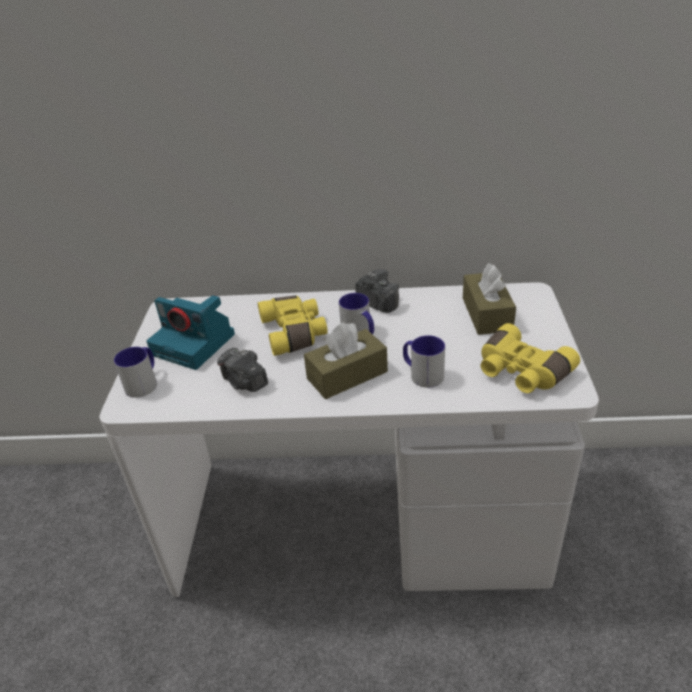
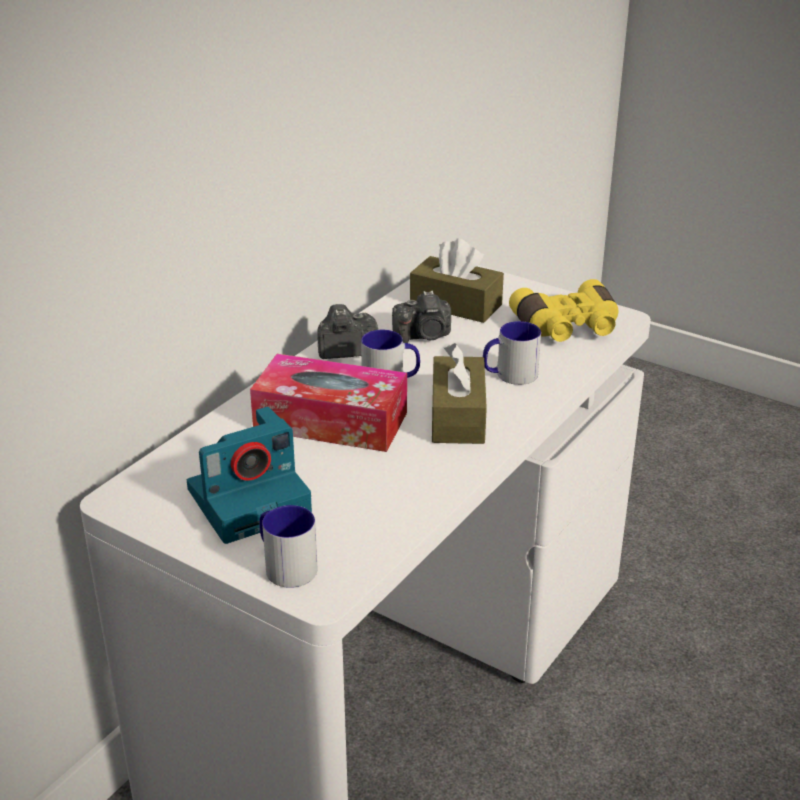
camera: 60 degrees left, 5 degrees down
camera [217,348,268,392] -> camera moved to [392,290,451,343]
yellow binoculars [258,296,328,356] -> tissue box [250,354,407,452]

